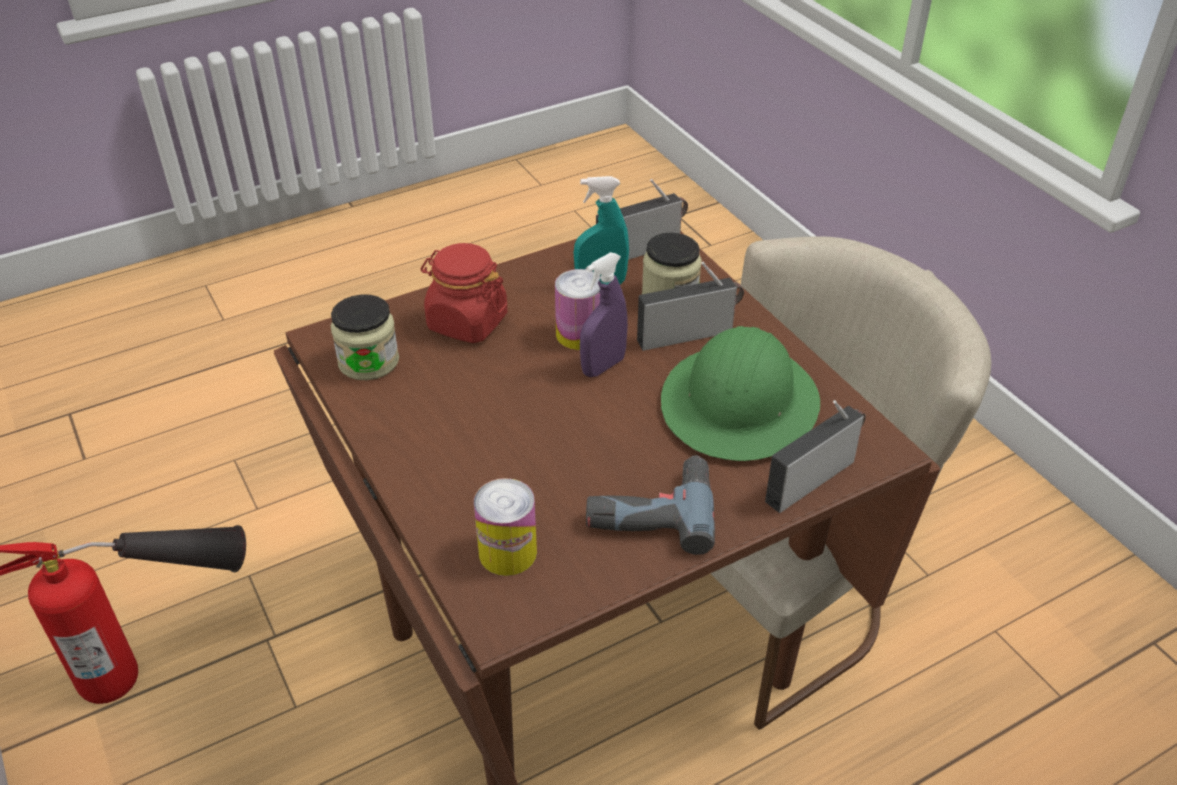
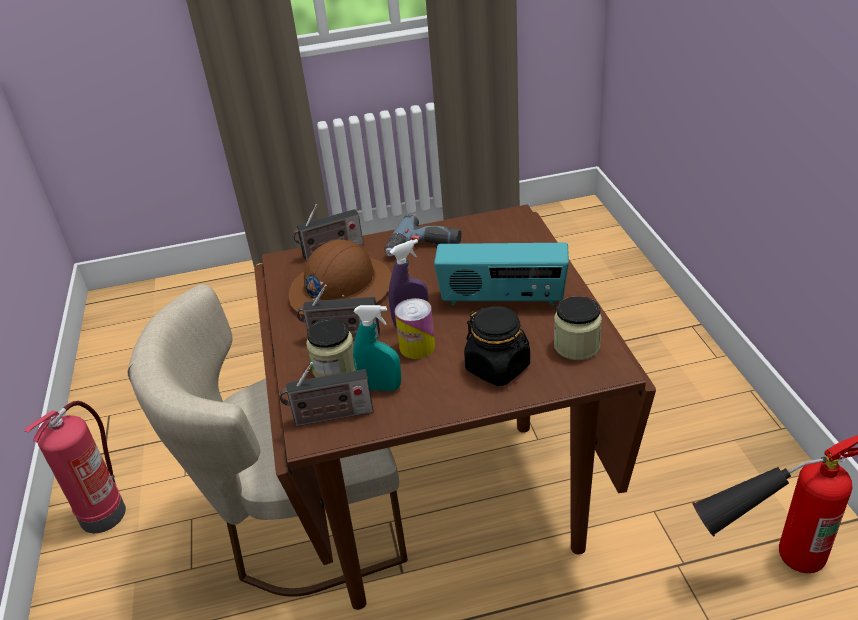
camera: 160 degrees left, 5 degrees down
red jar [421,243,507,343] -> black jar [464,306,530,386]
can [474,478,537,576] -> none
green hard hat [661,326,820,461] -> brown hard hat [289,239,392,315]
none -> fire extinguisher [24,401,126,533]
none -> radio [434,243,569,306]

